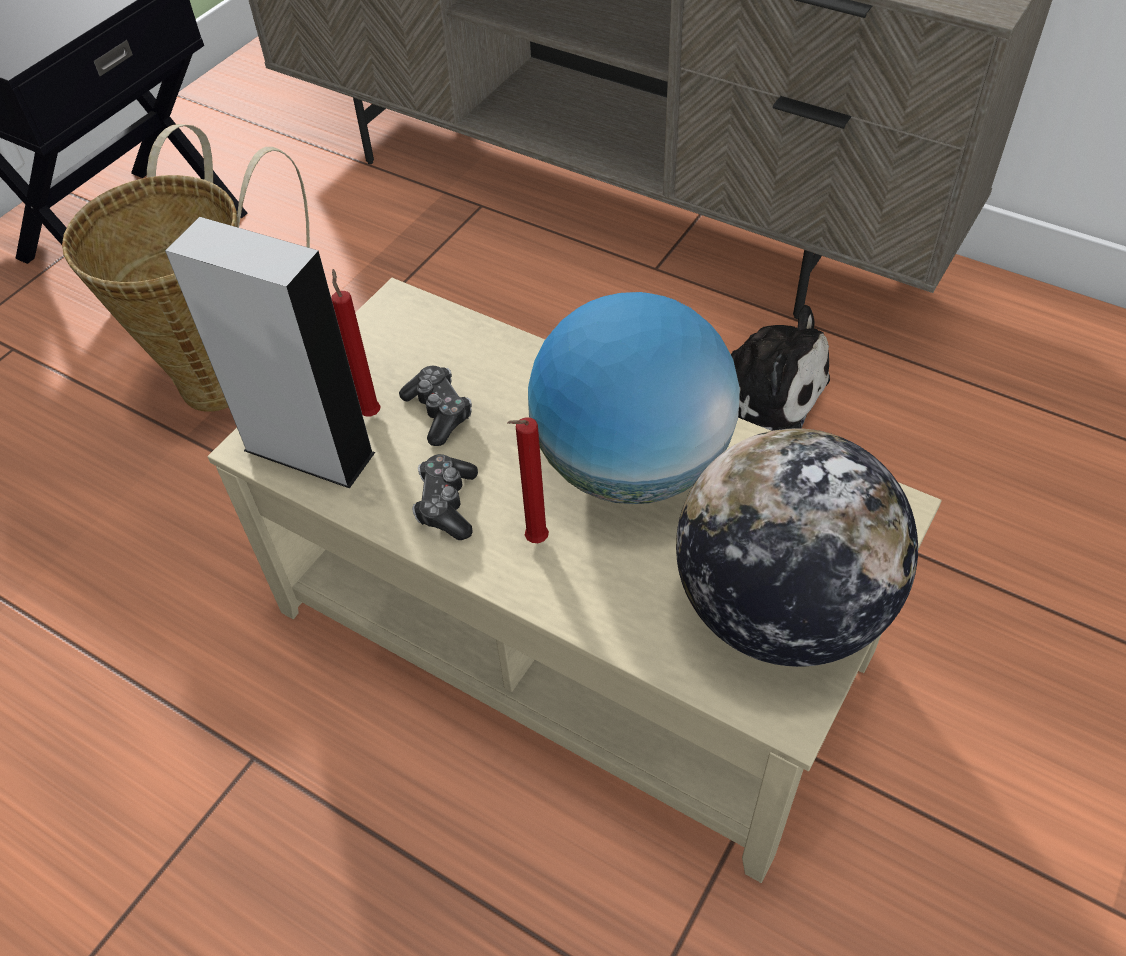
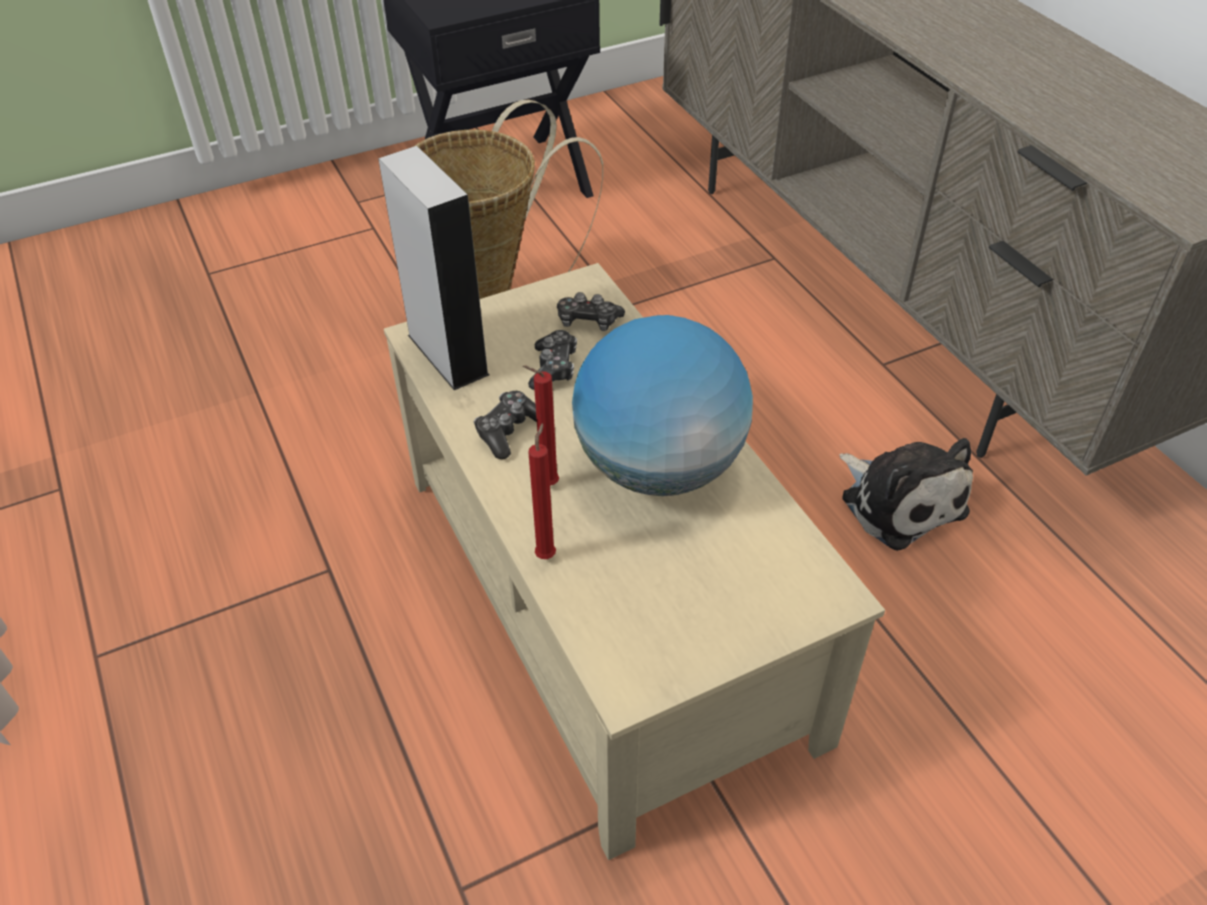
camera: 30 degrees right, 5 degrees down
red candle [331,269,381,416] -> red candle moved to [528,423,556,559]
globe [676,428,918,667] -> none
none -> game controller [557,292,625,331]

